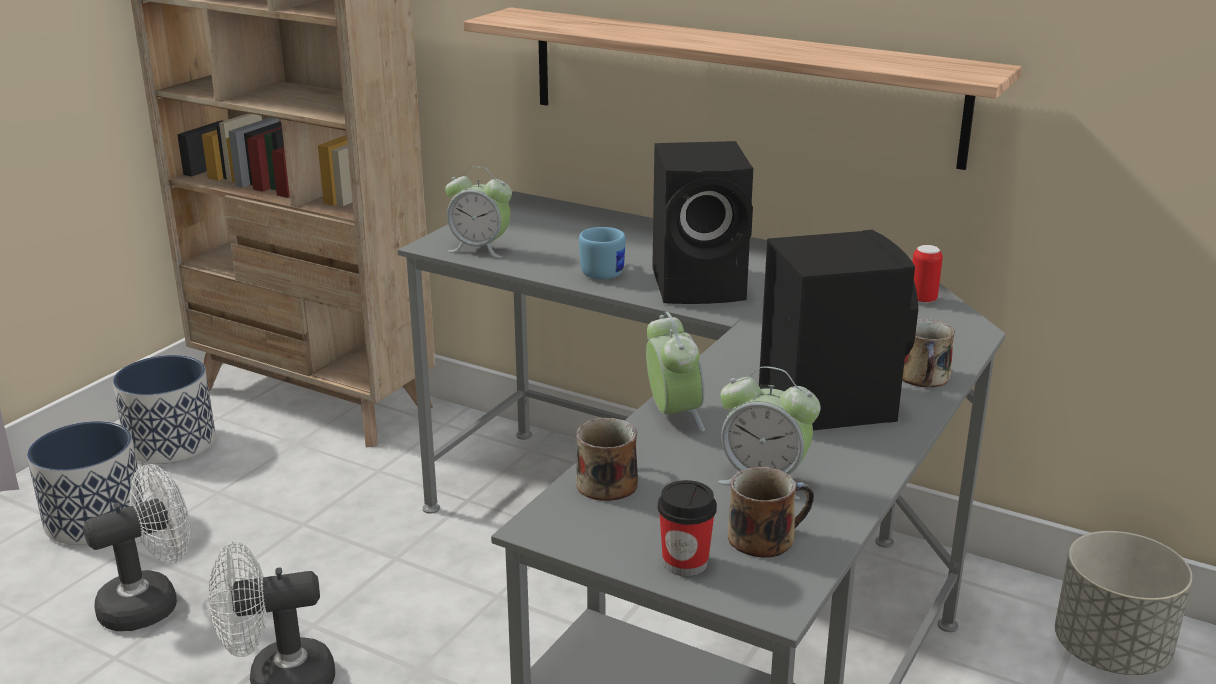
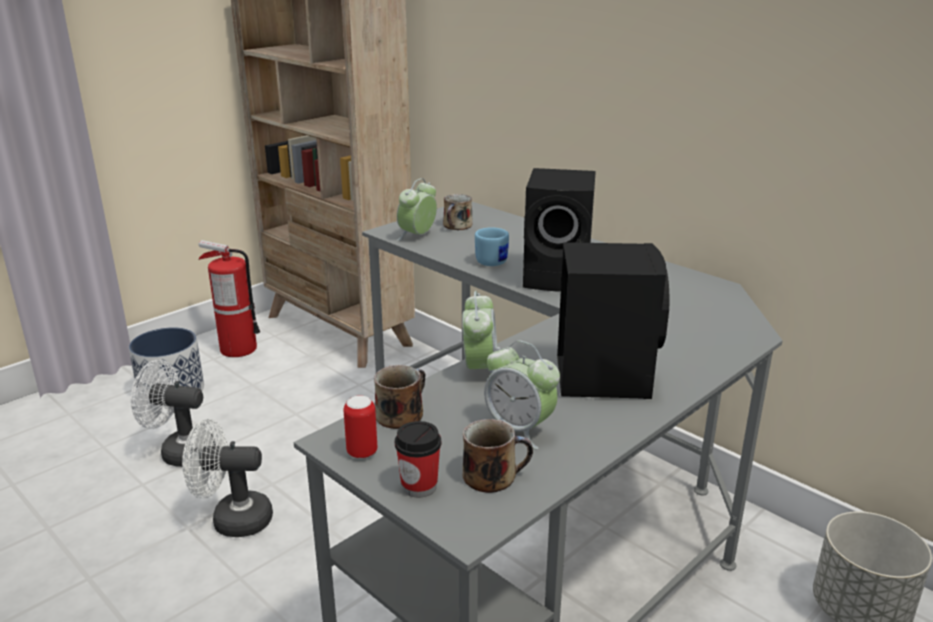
camera: 15 degrees right, 0 degrees up
white fan [83,464,190,631] -> white fan turned 150 degrees counterclockwise [131,360,216,467]
planter [113,355,216,464] -> fire extinguisher [198,240,261,357]
alarm clock [445,167,512,258] -> alarm clock turned 90 degrees clockwise [397,178,437,241]
shelf [464,7,1022,170] -> none
mug [902,319,955,387] -> mug moved to [443,194,472,230]
can [912,245,943,304] -> can moved to [343,395,377,459]

